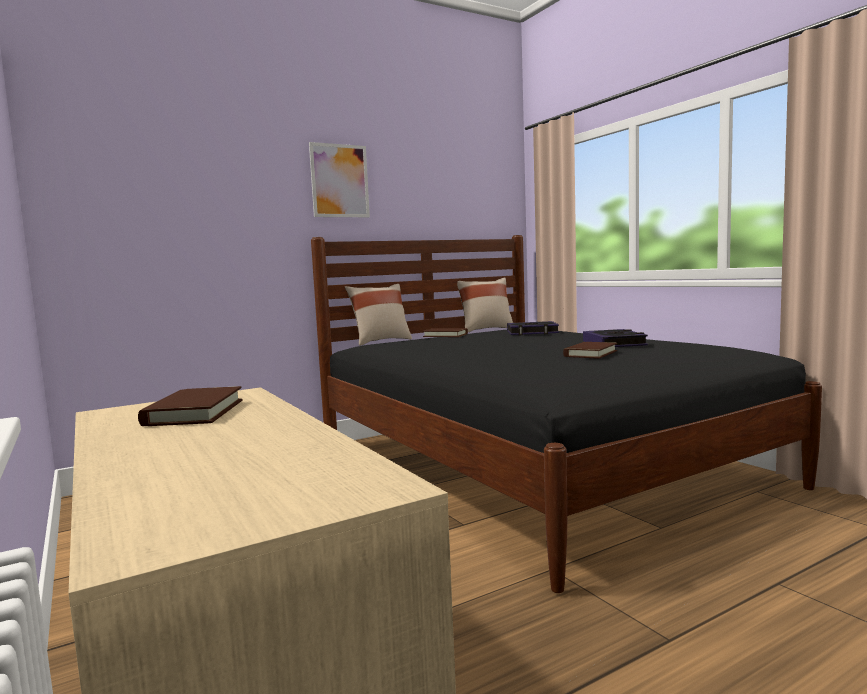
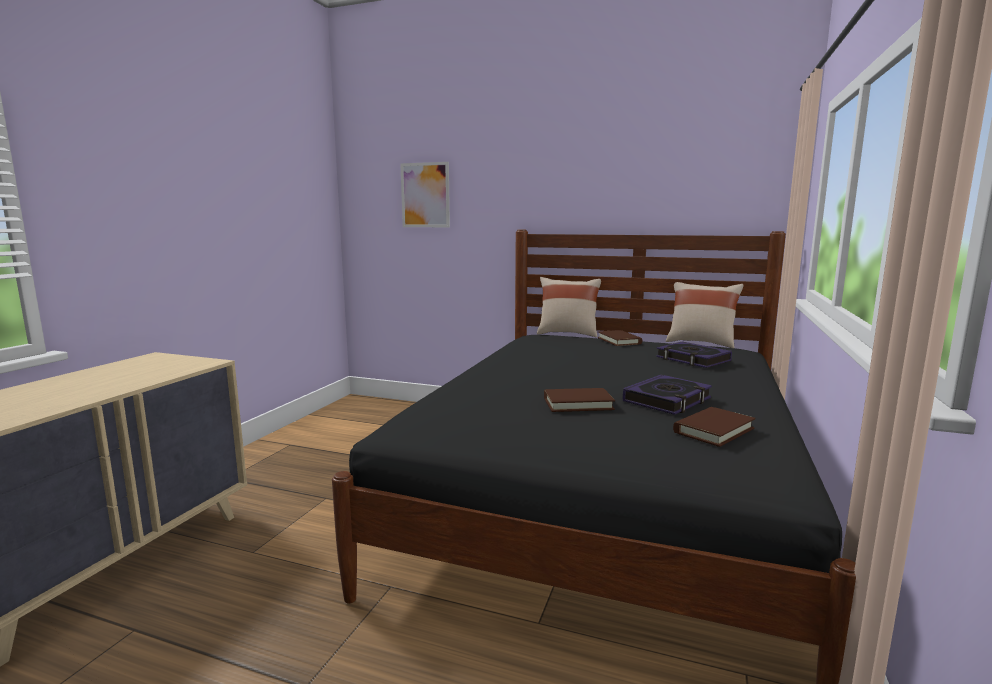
camera: 50 degrees right, 5 degrees up
brown book [138,386,243,426] -> brown book moved to [673,407,755,447]
picture [309,142,370,217] -> picture moved to [400,162,450,227]

